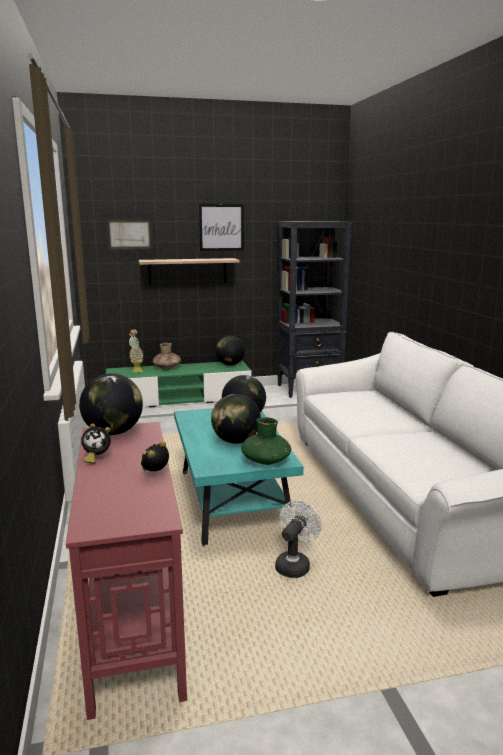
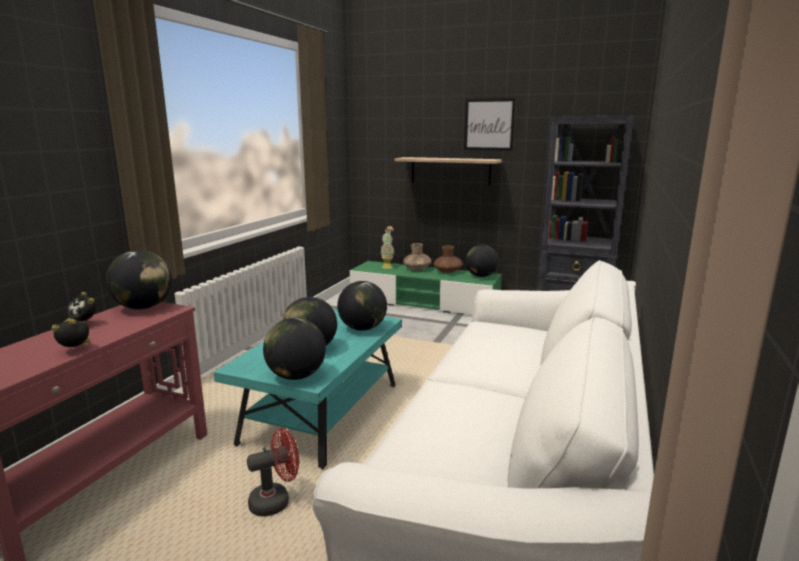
camera: 35 degrees right, 0 degrees up
picture [105,218,153,251] -> none
green vase [241,417,291,465] -> globe [263,318,326,380]
white fan [275,500,322,578] -> red fan [247,428,299,517]
none -> brown vase [433,245,463,273]

